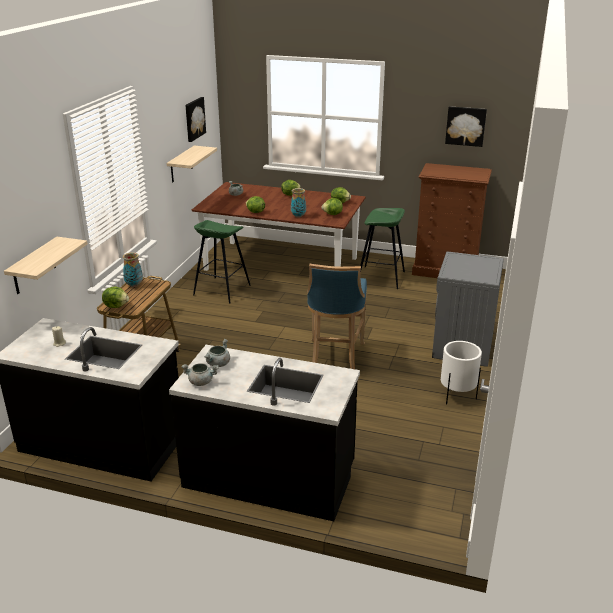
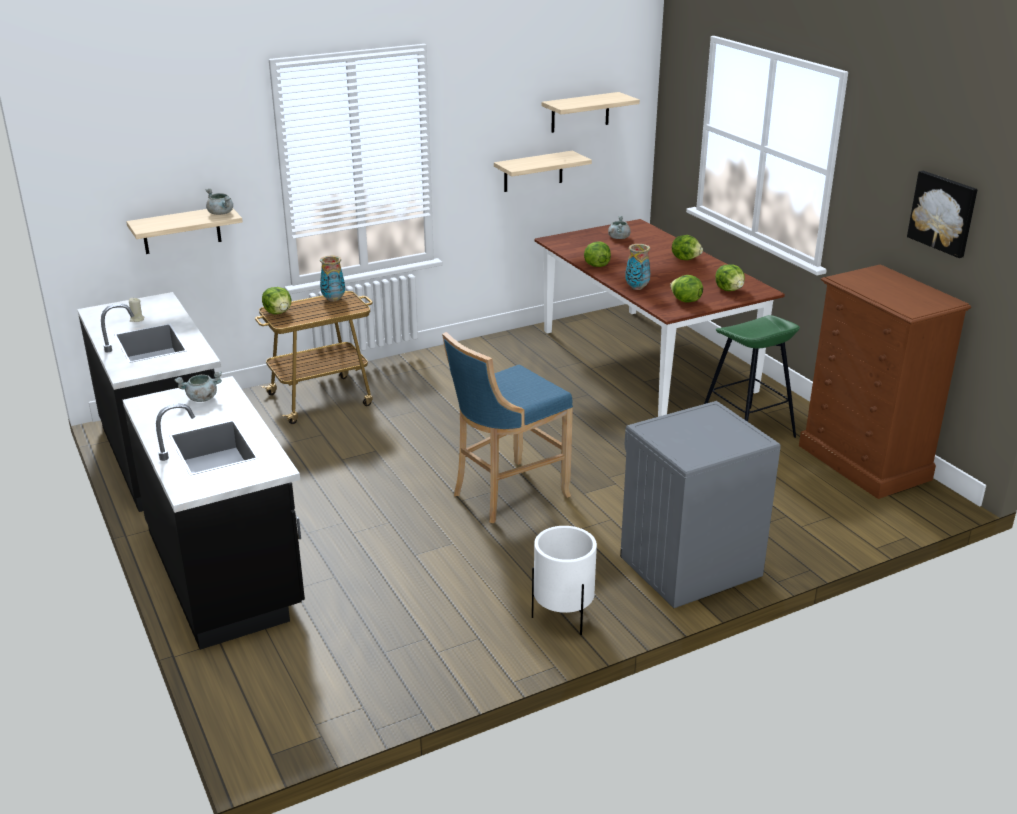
camera: 45 degrees right, 0 degrees up
grey cooking pot [182,363,219,386] -> grey cooking pot moved to [206,188,233,215]
picture [185,97,206,142] -> shelf [542,92,640,133]
green stool [193,220,251,304] -> none

